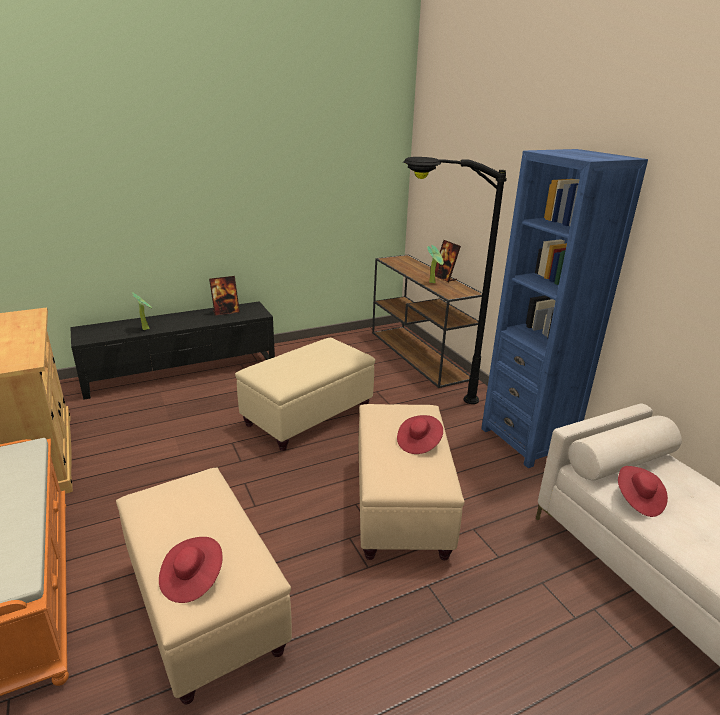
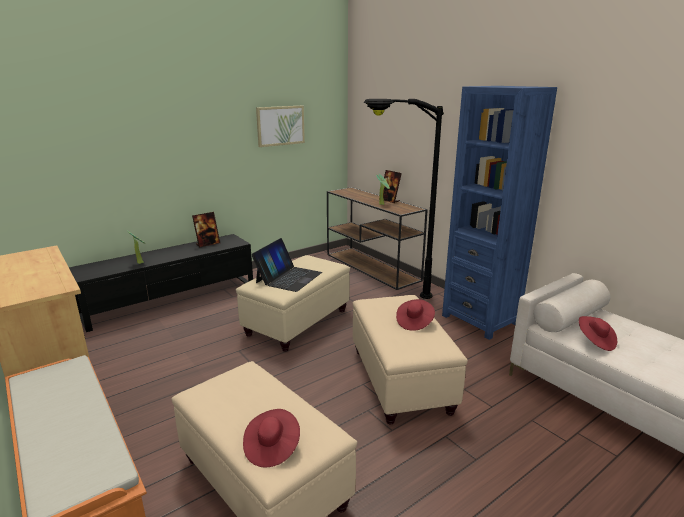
camera: 10 degrees left, 5 degrees down
none -> laptop [251,238,322,292]
none -> picture [256,106,305,147]

